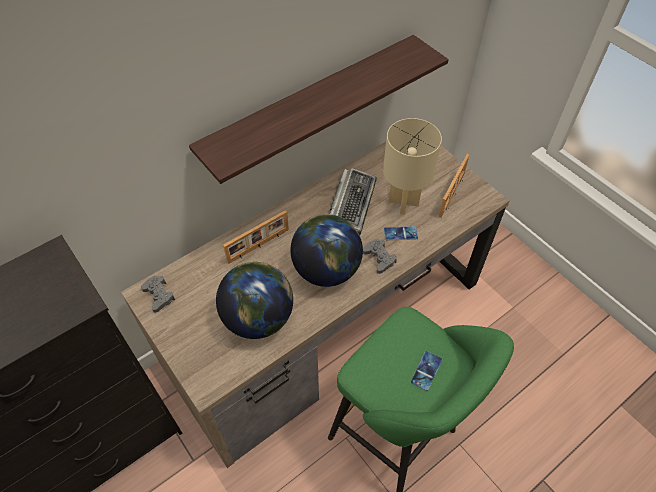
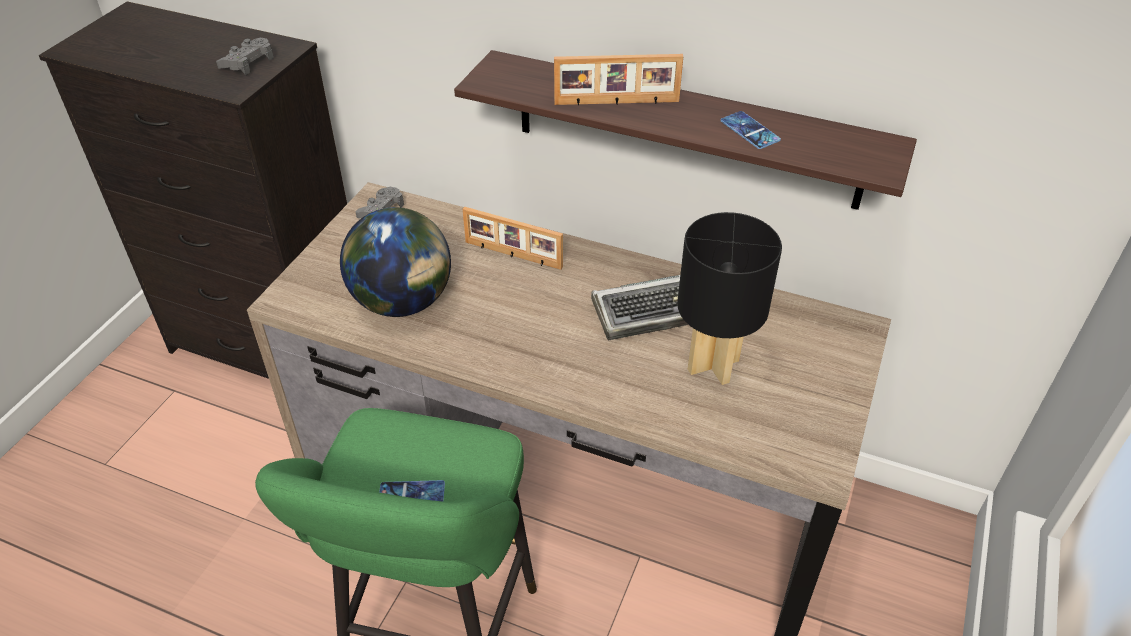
camera: 60 degrees right, 10 degrees down
globe [291,214,363,287] -> none
grey game controller [363,239,397,274] -> grey game controller moved to [216,38,274,75]
beige table lamp [383,118,442,215] -> black table lamp [677,212,782,385]
phone [384,226,418,240] -> phone moved to [721,111,781,149]
picture frame [439,154,470,218] -> picture frame moved to [554,54,683,106]

